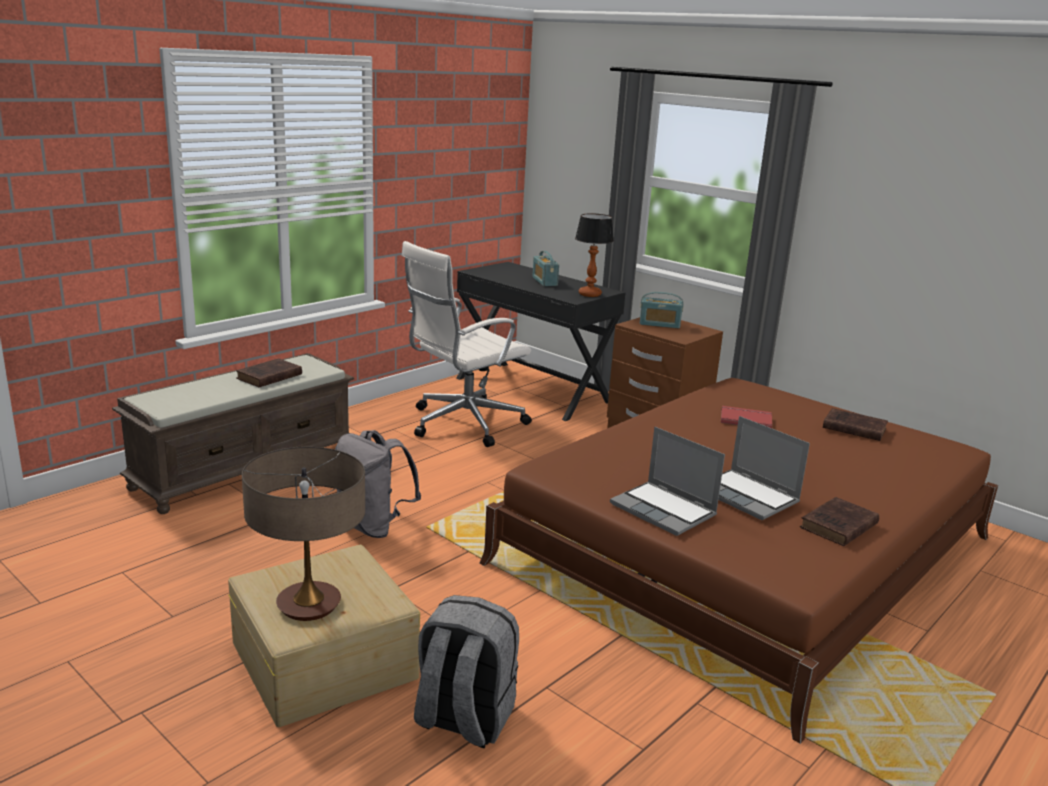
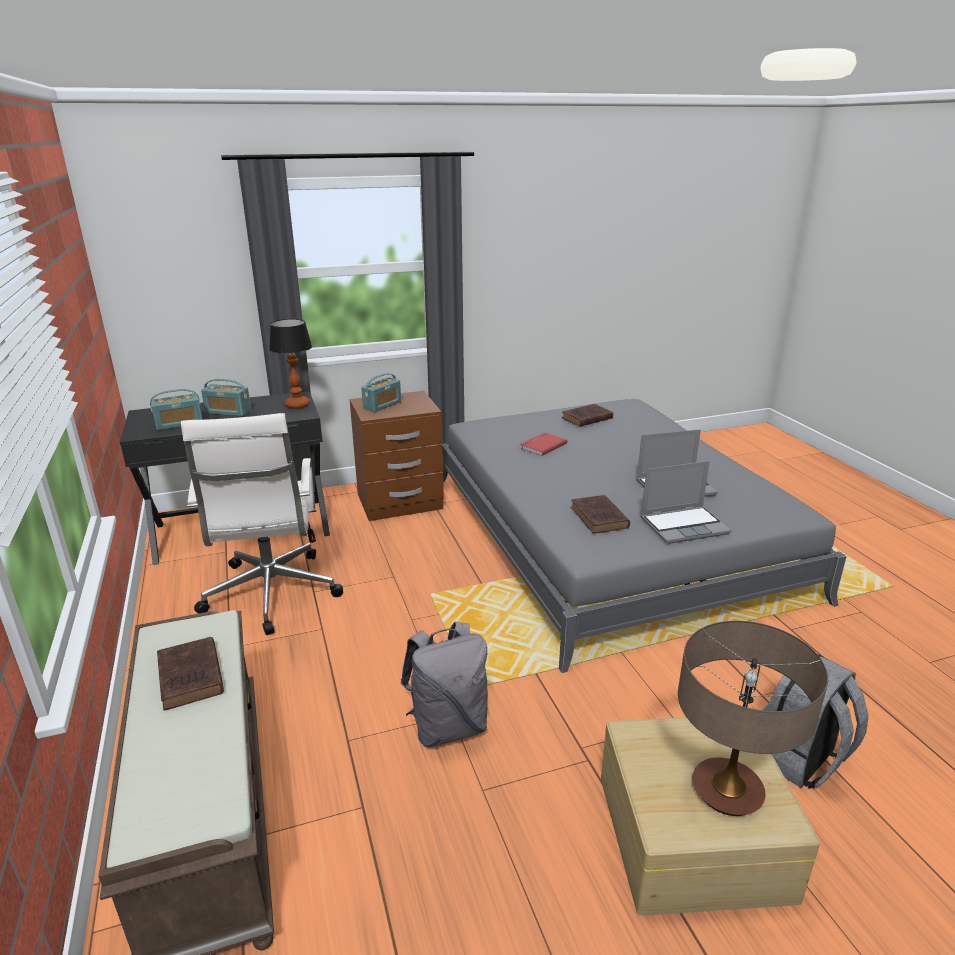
camera: 60 degrees left, 5 degrees up
brown bed [479,378,998,744] -> grey bed [442,399,847,673]
brown book [800,497,879,546] -> brown book moved to [571,495,630,534]
none -> radio [150,389,203,430]

